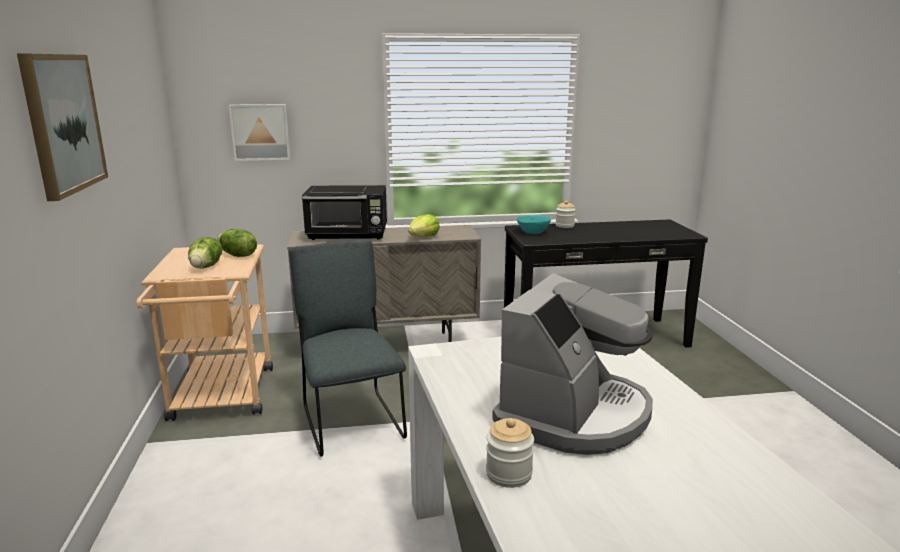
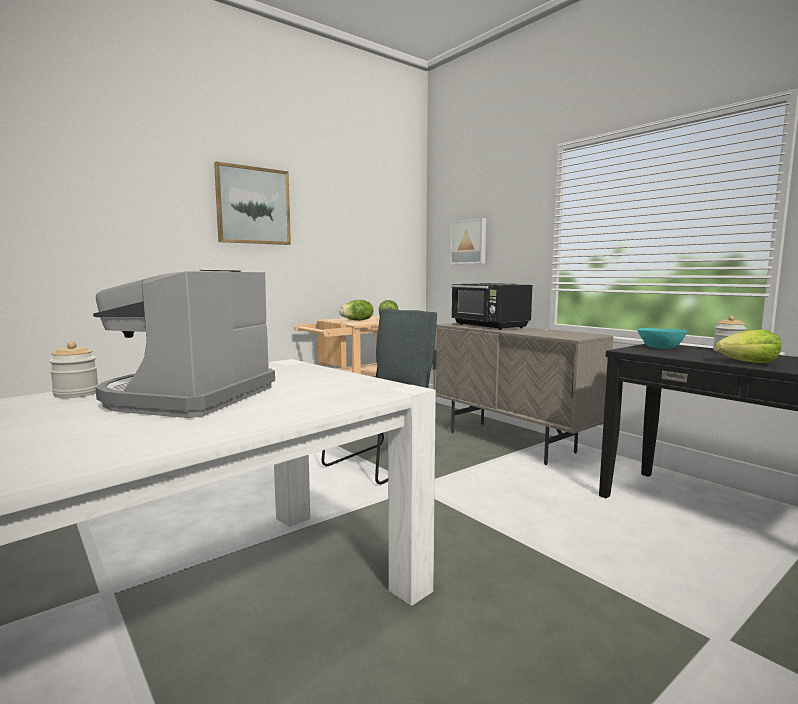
camera: 60 degrees right, 10 degrees down
lettuce [408,214,440,237] -> lettuce moved to [715,330,781,363]
coffee machine [492,273,653,455] -> coffee machine turned 105 degrees clockwise [93,270,275,418]

